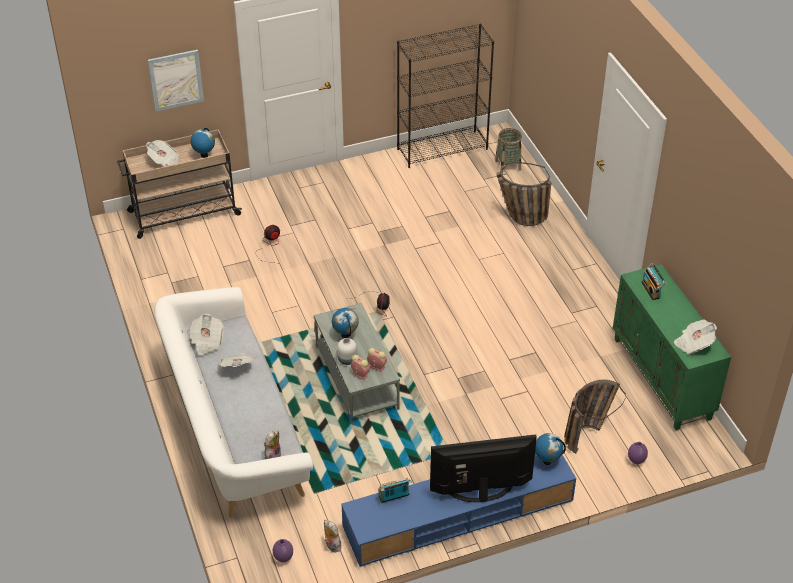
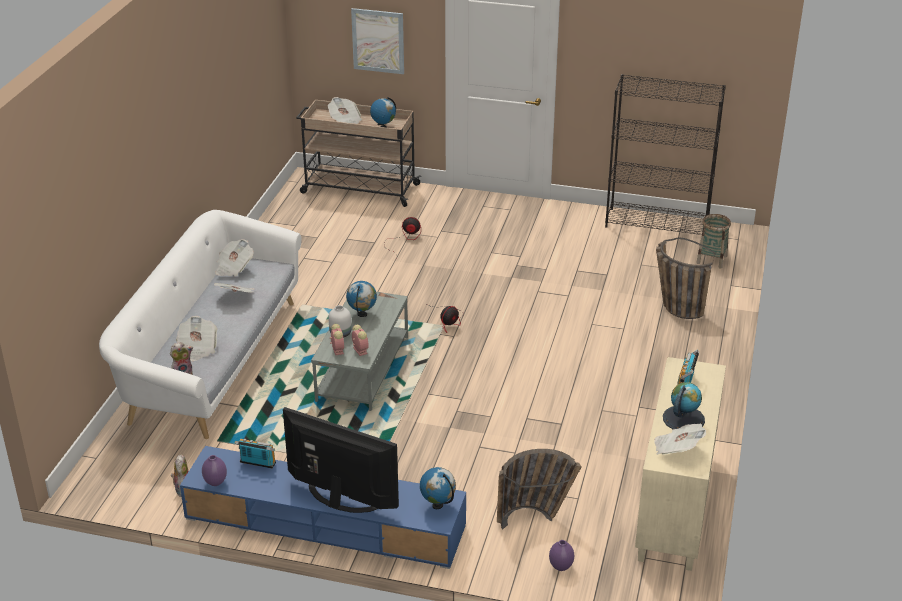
camera: 35 degrees right, 10 degrees down
purple vase [273,539,293,562] -> purple vase moved to [202,455,227,486]
green cabinet [613,264,731,430] -> beige cabinet [635,357,726,571]
none -> newspaper [176,316,217,361]
none -> globe [663,382,705,429]

